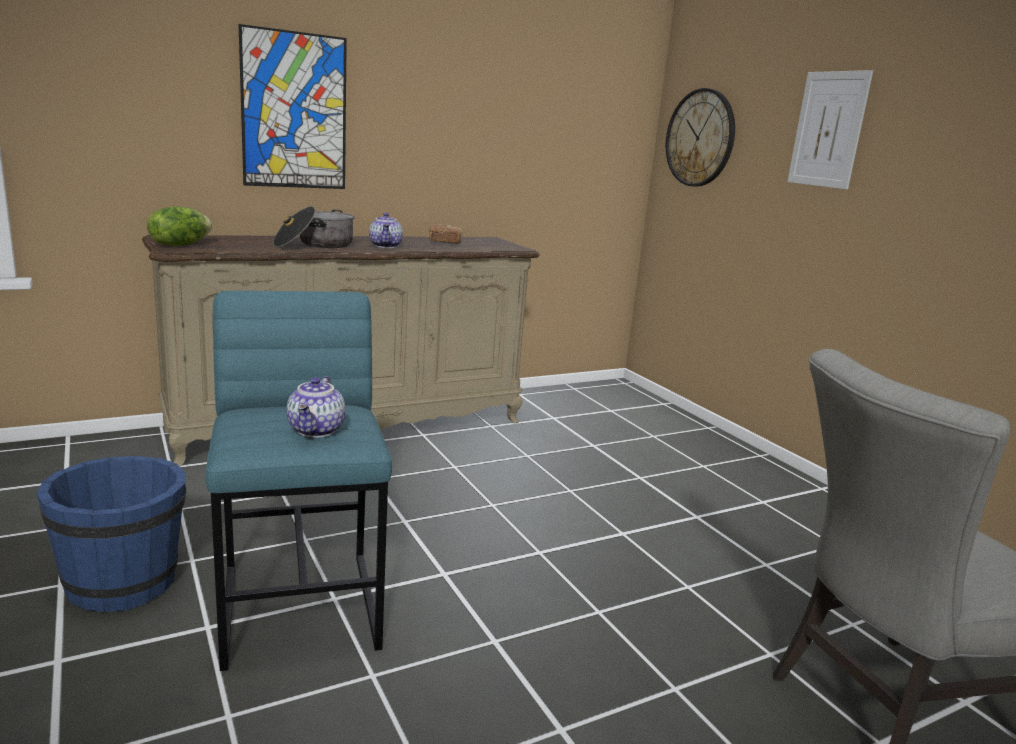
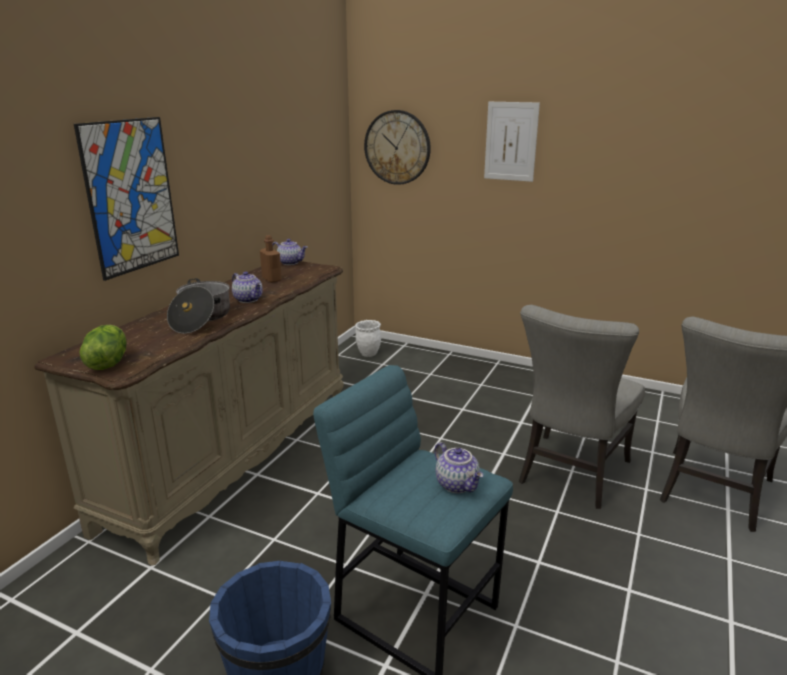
camera: 35 degrees left, 5 degrees up
bread [429,225,462,244] -> brown bottle [260,235,282,283]
none -> teapot [273,239,308,265]
none -> white planter [355,320,381,357]
none -> grey chair [519,305,645,509]

